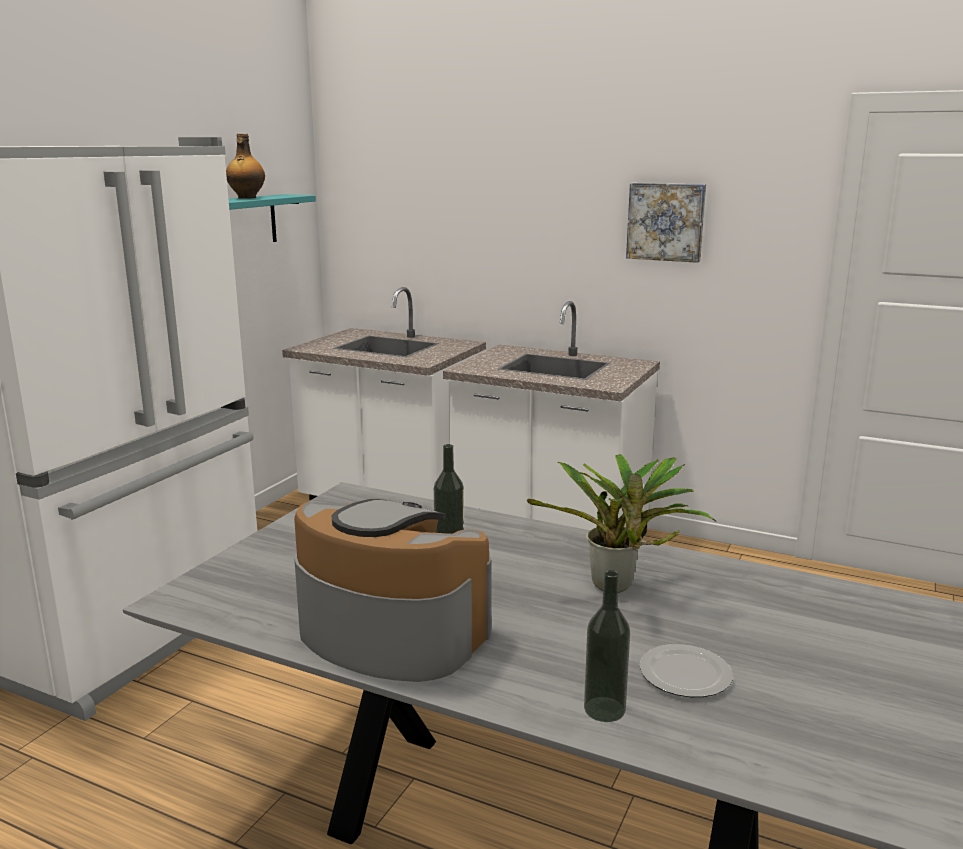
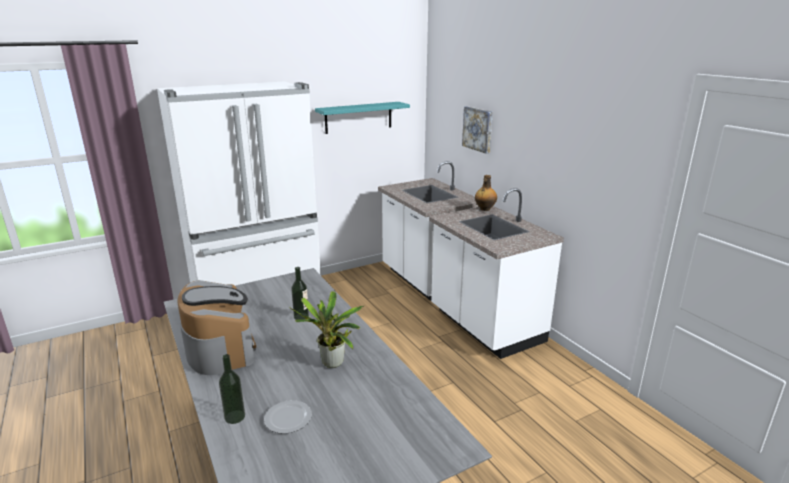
camera: 35 degrees right, 5 degrees up
bottle [226,134,265,199] -> bottle moved to [475,175,497,211]
picture [626,183,706,263] -> picture moved to [462,106,493,154]

